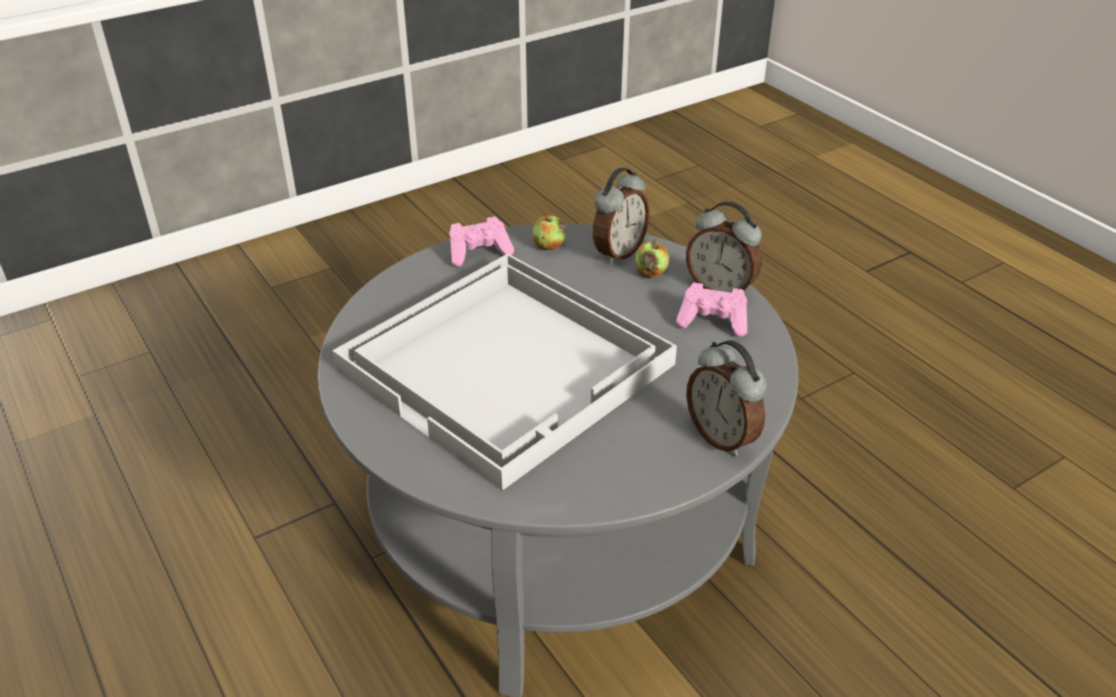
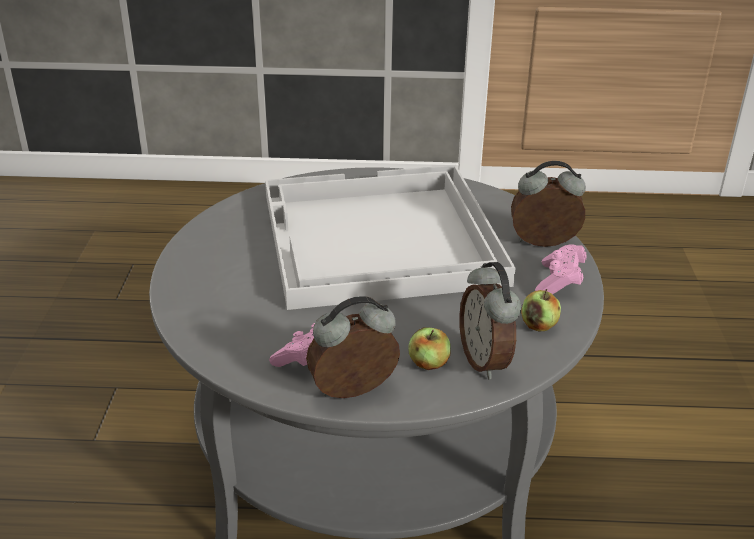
camera: 125 degrees right, 5 degrees down
alarm clock [686,340,767,456] -> alarm clock moved to [511,161,586,247]

